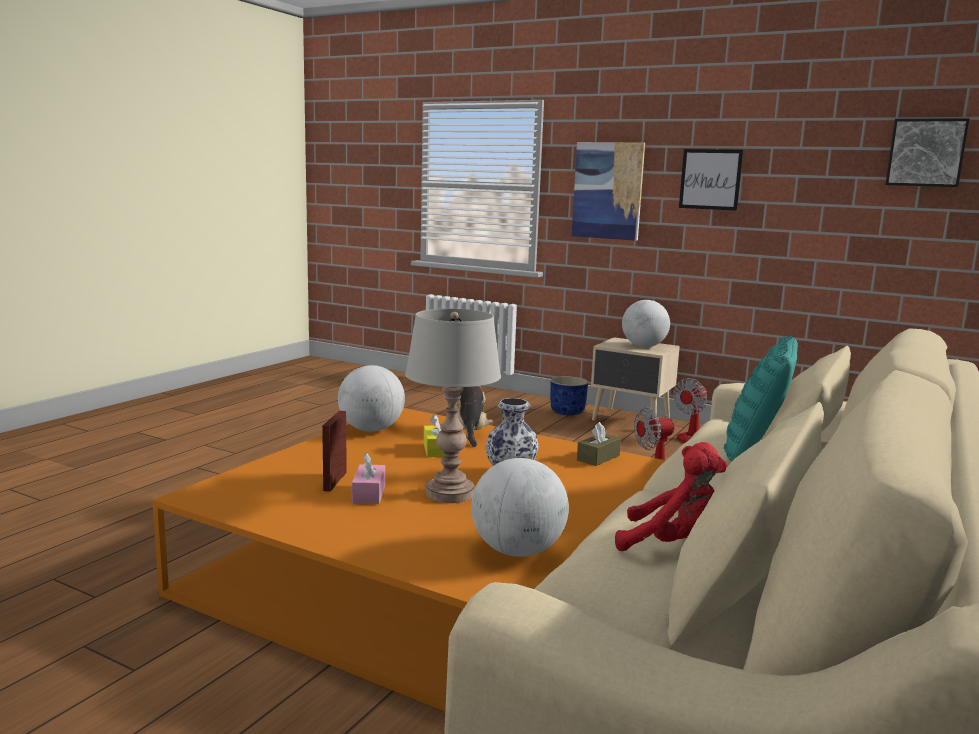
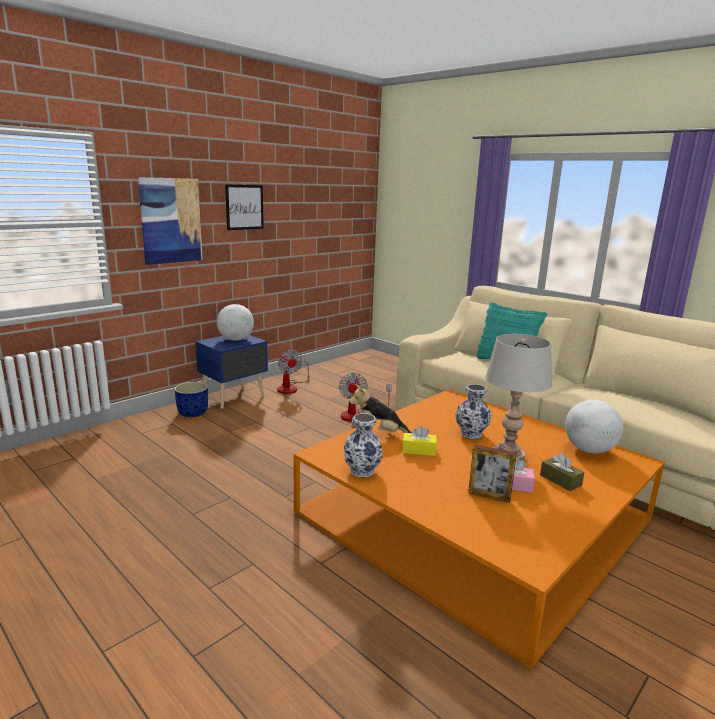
camera: 75 degrees left, 5 degrees up
globe [338,365,405,432] -> vase [344,413,383,477]
brown tissue box [577,422,621,466] -> brown tissue box moved to [540,453,584,491]
beige nightstand [591,337,680,421] -> blue nightstand [195,335,268,409]
red plush toy [615,442,727,551] -> none
picture [886,118,970,187] -> none

